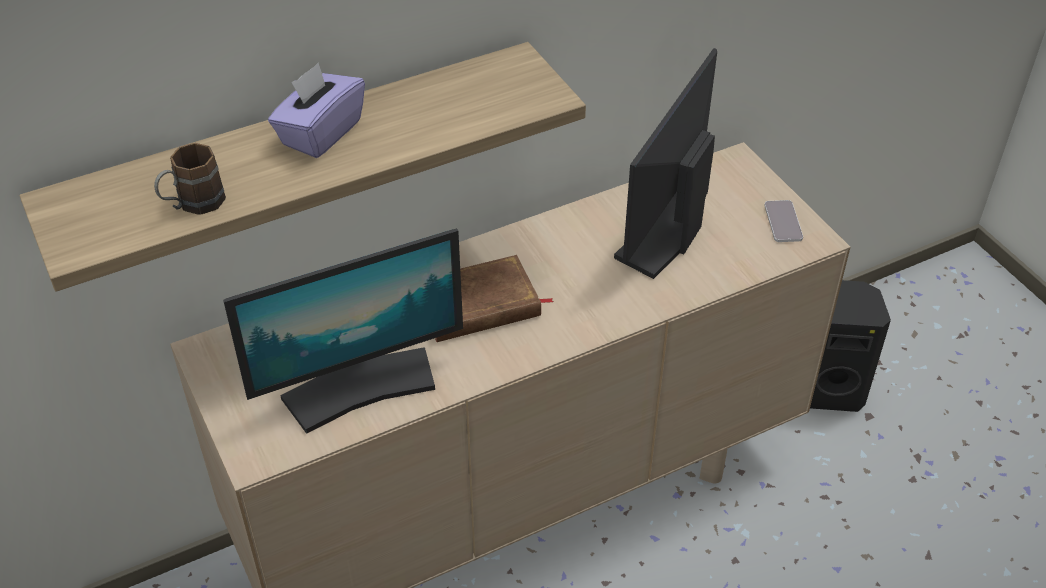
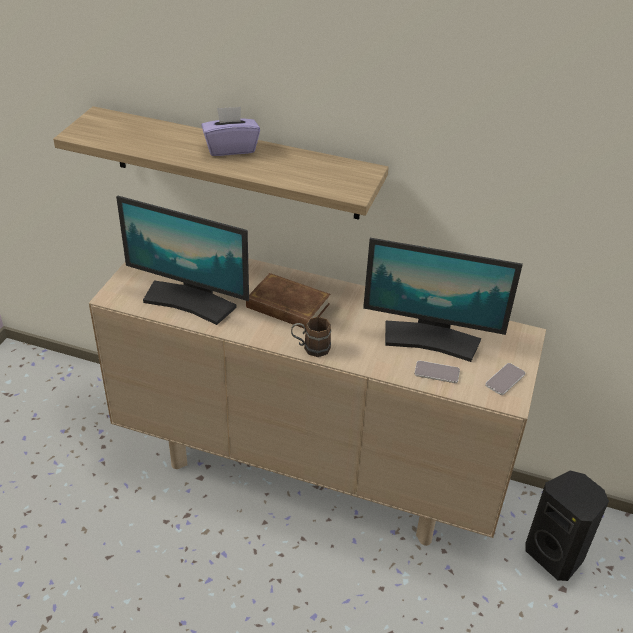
camera: 45 degrees right, 5 degrees down
brown mug [154,143,226,215] -> brown mug moved to [291,316,331,357]
monitor [614,48,717,279] -> monitor turned 150 degrees counterclockwise [363,238,523,362]
none -> phone [414,360,460,383]

